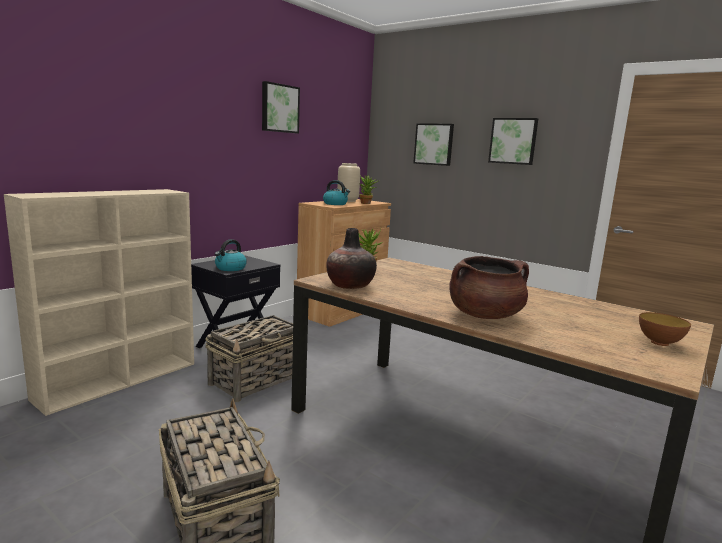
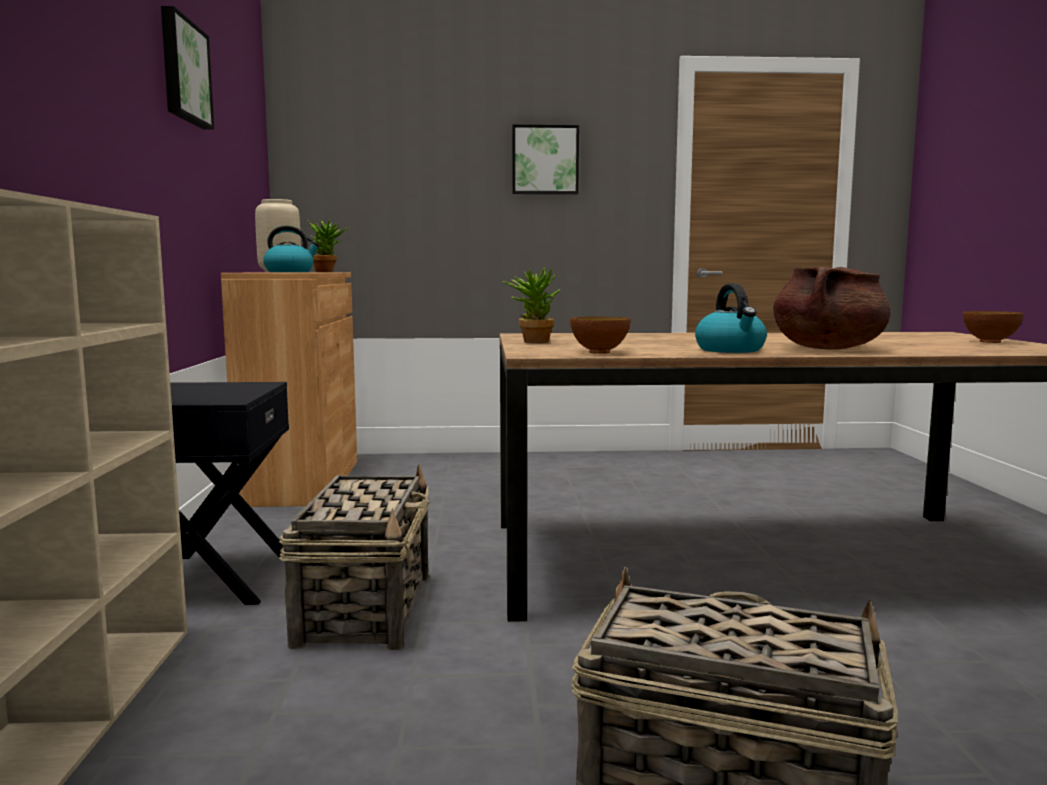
camera: 40 degrees left, 5 degrees down
kettle [215,239,247,271] -> kettle moved to [695,283,767,353]
vase [326,228,377,289] -> bowl [570,317,631,354]
picture [413,123,454,166] -> none

